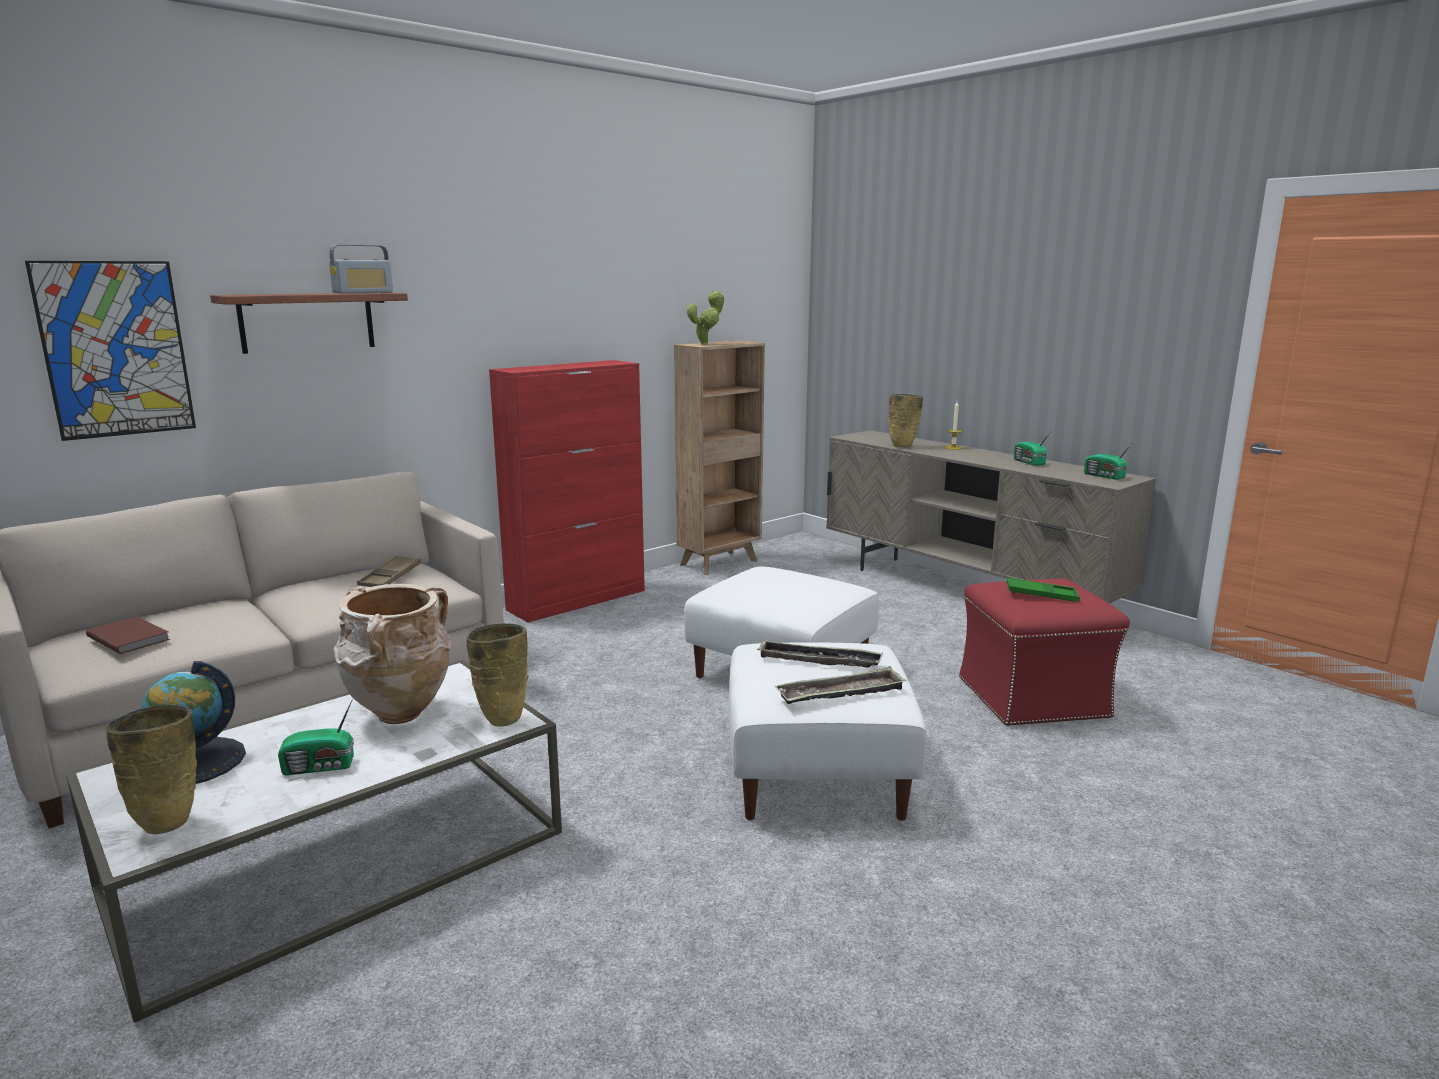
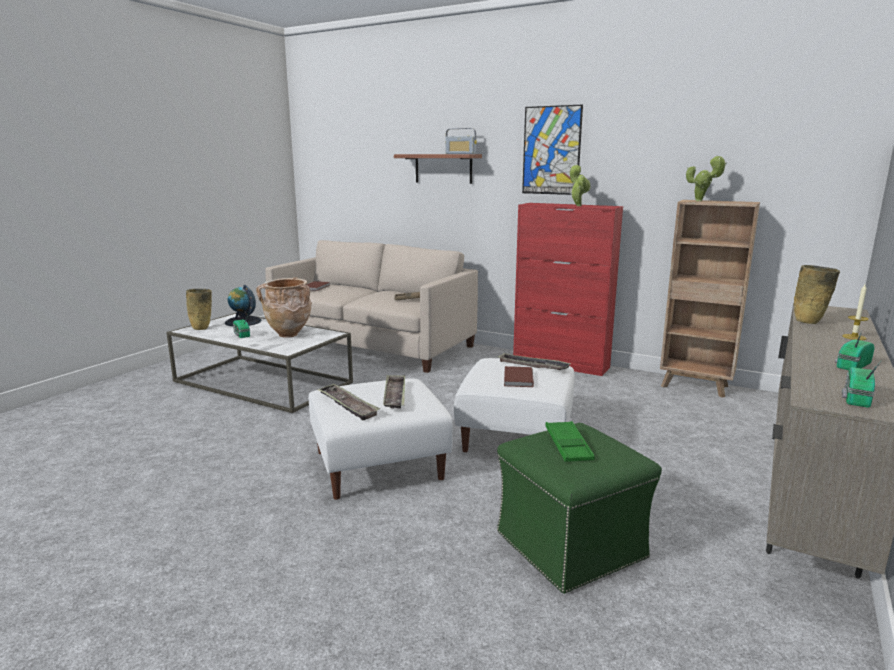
camera: 70 degrees right, 0 degrees up
picture [25,261,196,441] -> picture moved to [522,105,583,195]
beige vase [466,623,529,727] -> none
red ottoman [959,579,1130,726] -> green ottoman [497,423,662,594]
none -> tray [498,353,571,370]
none -> brown book [504,366,534,387]
none -> potted plant [570,164,590,206]

